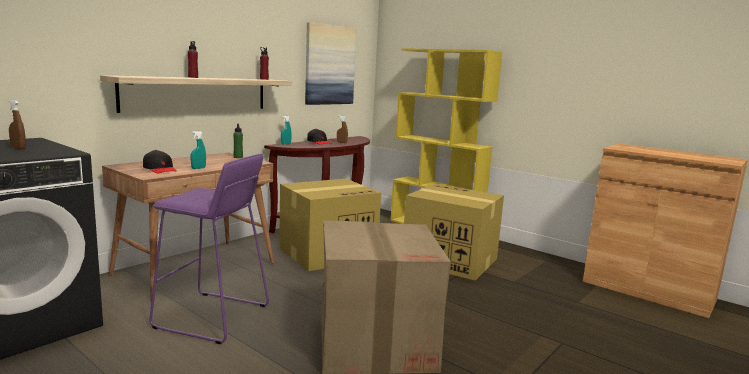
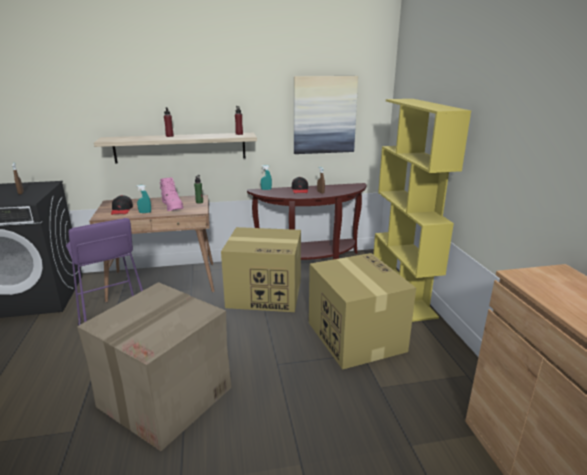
camera: 40 degrees right, 10 degrees up
none -> pink boot [159,177,184,211]

